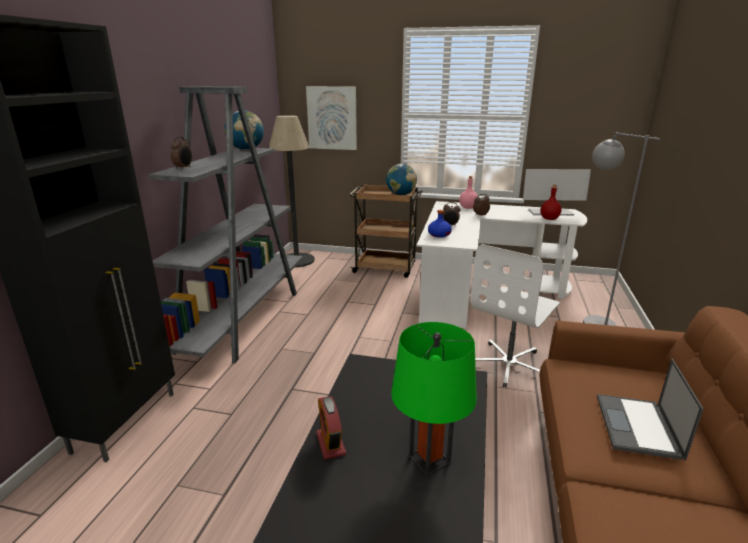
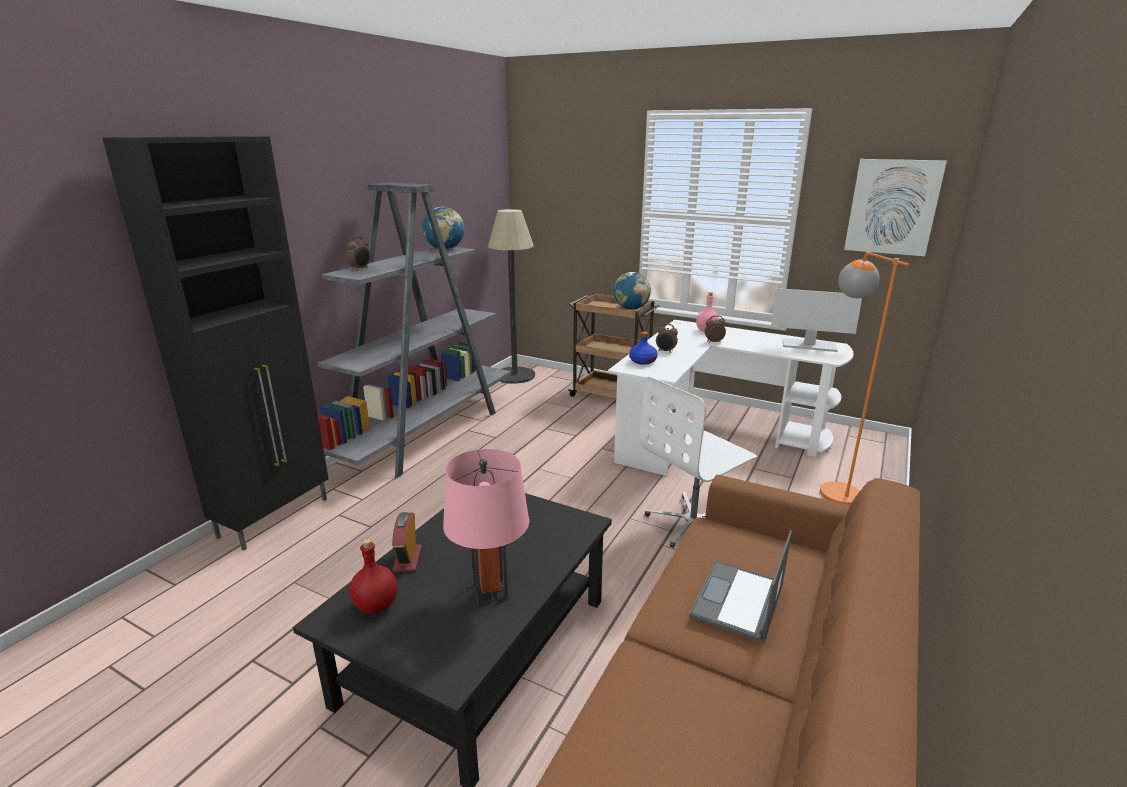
camera: 15 degrees right, 0 degrees up
picture [306,86,357,150] -> picture moved to [844,159,947,256]
green table lamp [391,322,477,476] -> pink table lamp [443,449,529,605]
red bottle [541,185,561,220] -> red bottle moved to [349,538,398,614]
grey floor lamp [583,132,660,326] -> orange floor lamp [820,252,909,505]

